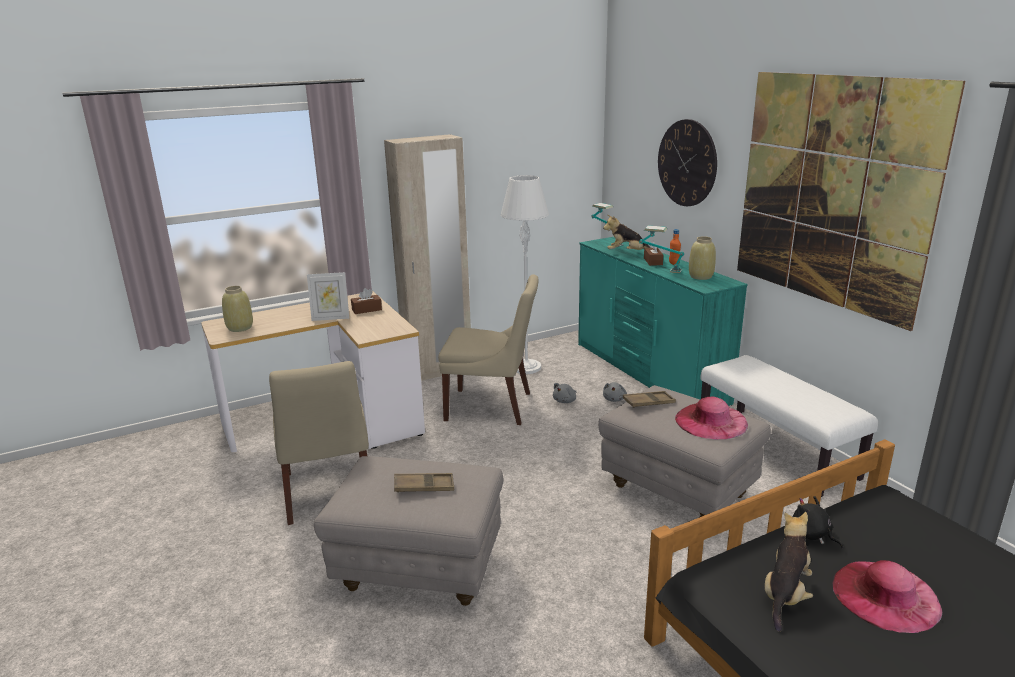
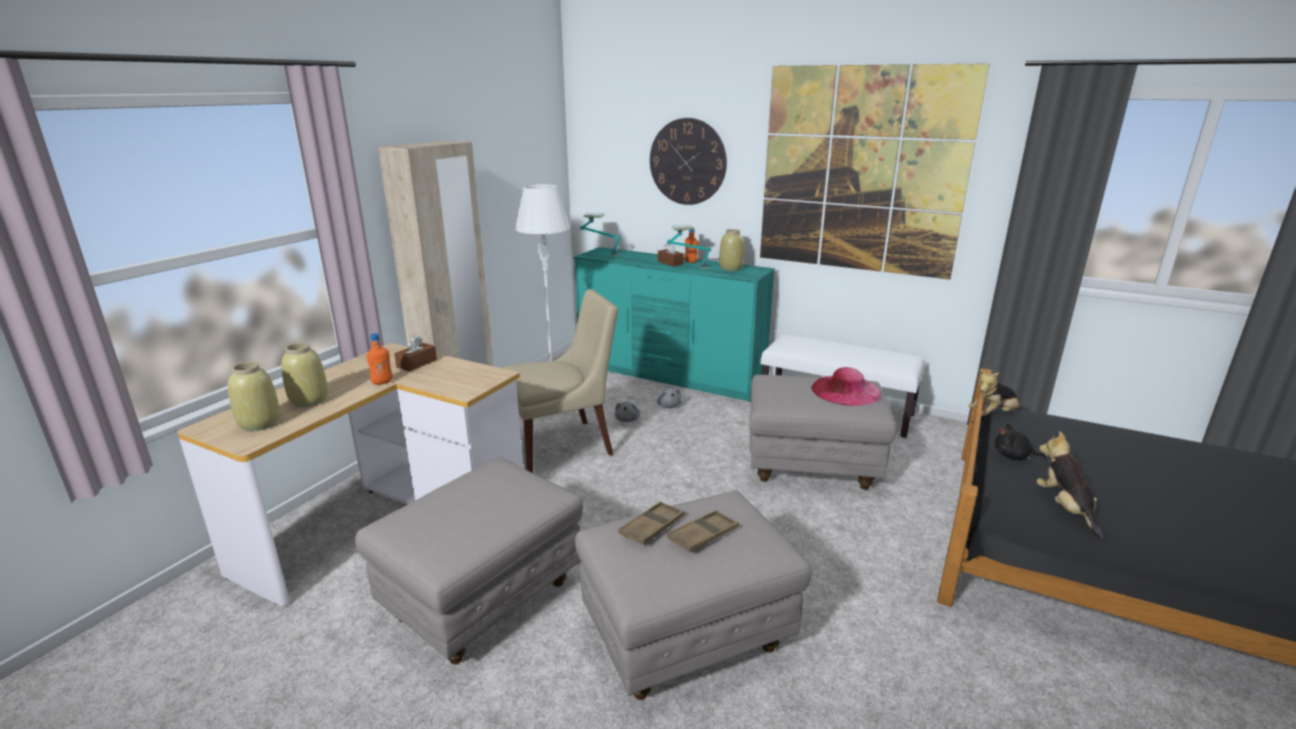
camera: 35 degrees left, 0 degrees up
beige chair [269,361,369,525] -> grey ottoman [355,457,583,664]
picture frame [307,272,349,321] -> orange bottle [367,333,393,385]
plush toy [603,215,650,250] -> plush toy moved to [968,370,1020,416]
brown tray [623,391,676,408] -> brown tray moved to [619,501,685,545]
pink hat [833,560,942,633] -> none
none -> beige vase [281,343,328,407]

